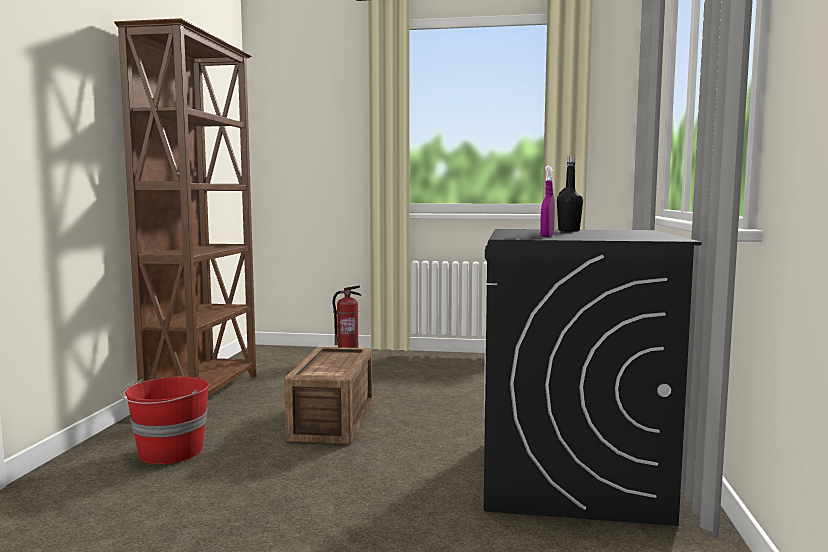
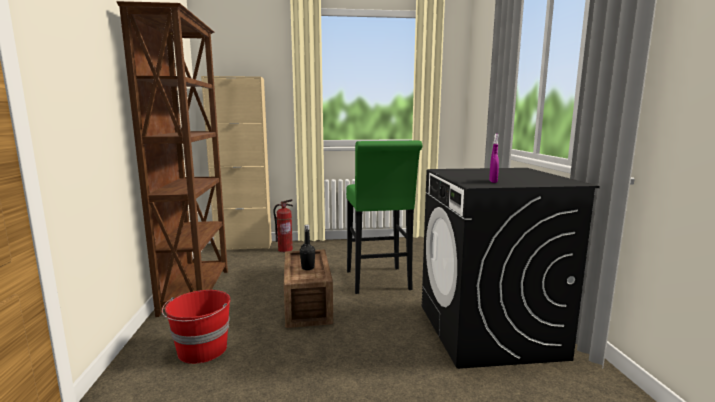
camera: 15 degrees left, 5 degrees up
black bottle [557,156,583,232] -> black bottle moved to [300,225,315,270]
none -> beige cabinet [201,76,272,250]
none -> green stool [346,141,422,294]

